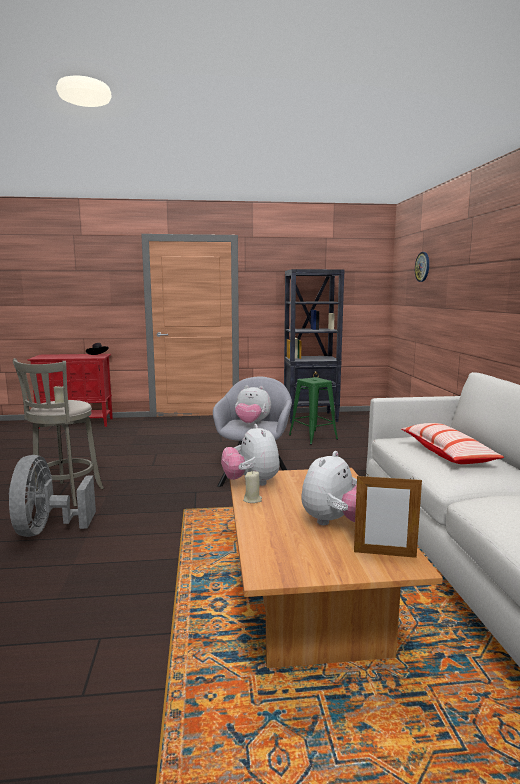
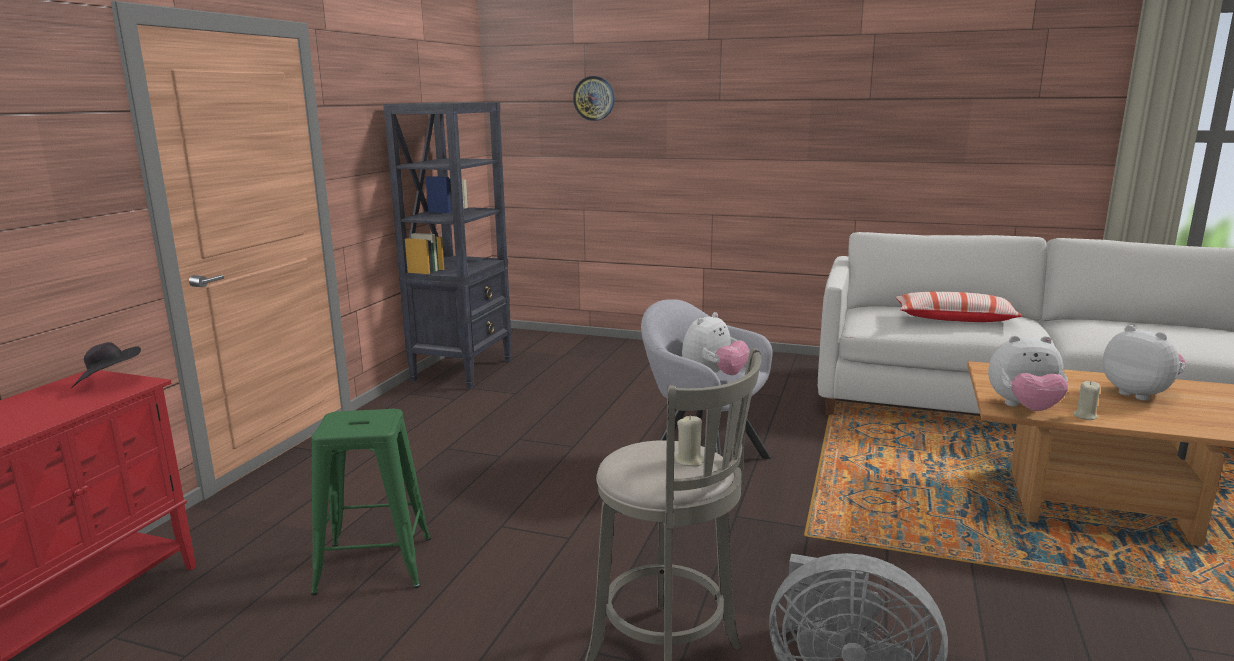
camera: 65 degrees left, 5 degrees up
green stool [289,377,338,445] -> green stool moved to [311,409,431,595]
picture frame [354,476,422,558] -> none

